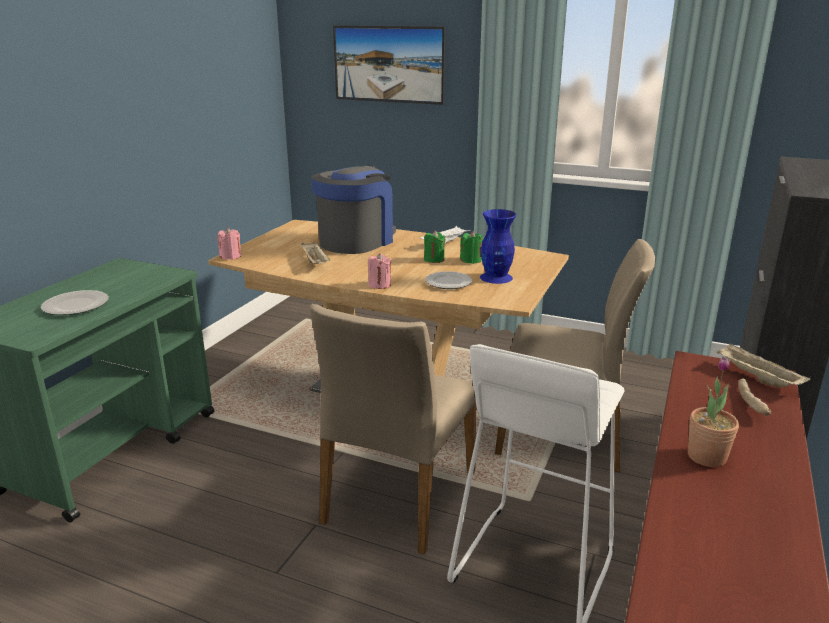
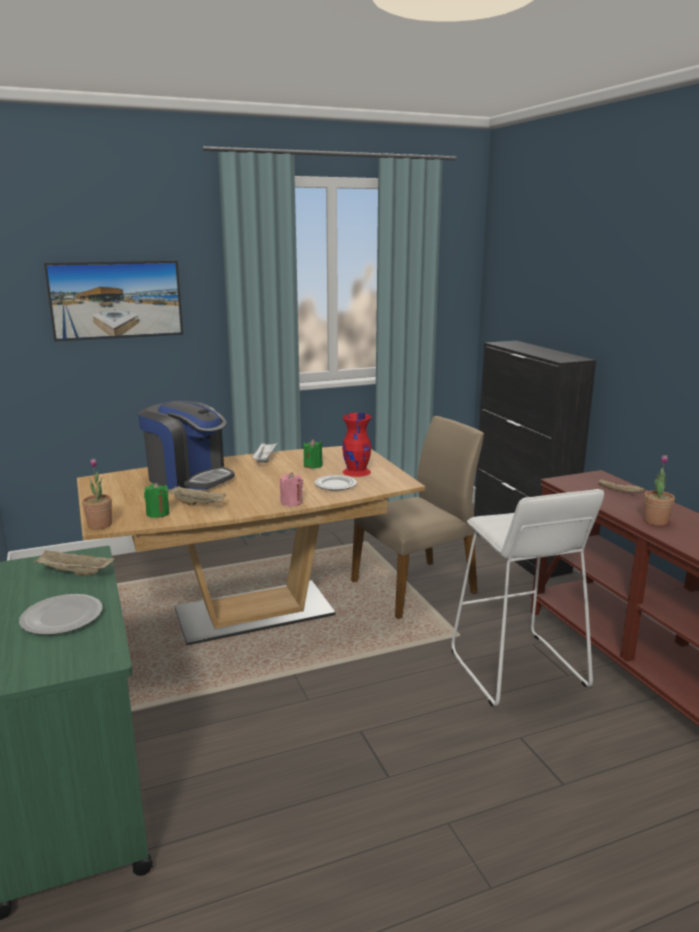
camera: 45 degrees left, 5 degrees down
pink candle [217,227,241,260] -> potted plant [82,459,112,530]
beige chair [310,304,476,554] -> none
coffee machine [311,165,396,254] -> coffee machine turned 135 degrees clockwise [138,401,235,490]
green candle [424,230,445,263] -> green candle moved to [144,482,169,518]
blue vase [480,209,516,284] -> red vase [342,413,371,477]
beige tray [717,343,811,387] -> beige tray moved to [34,550,115,576]

